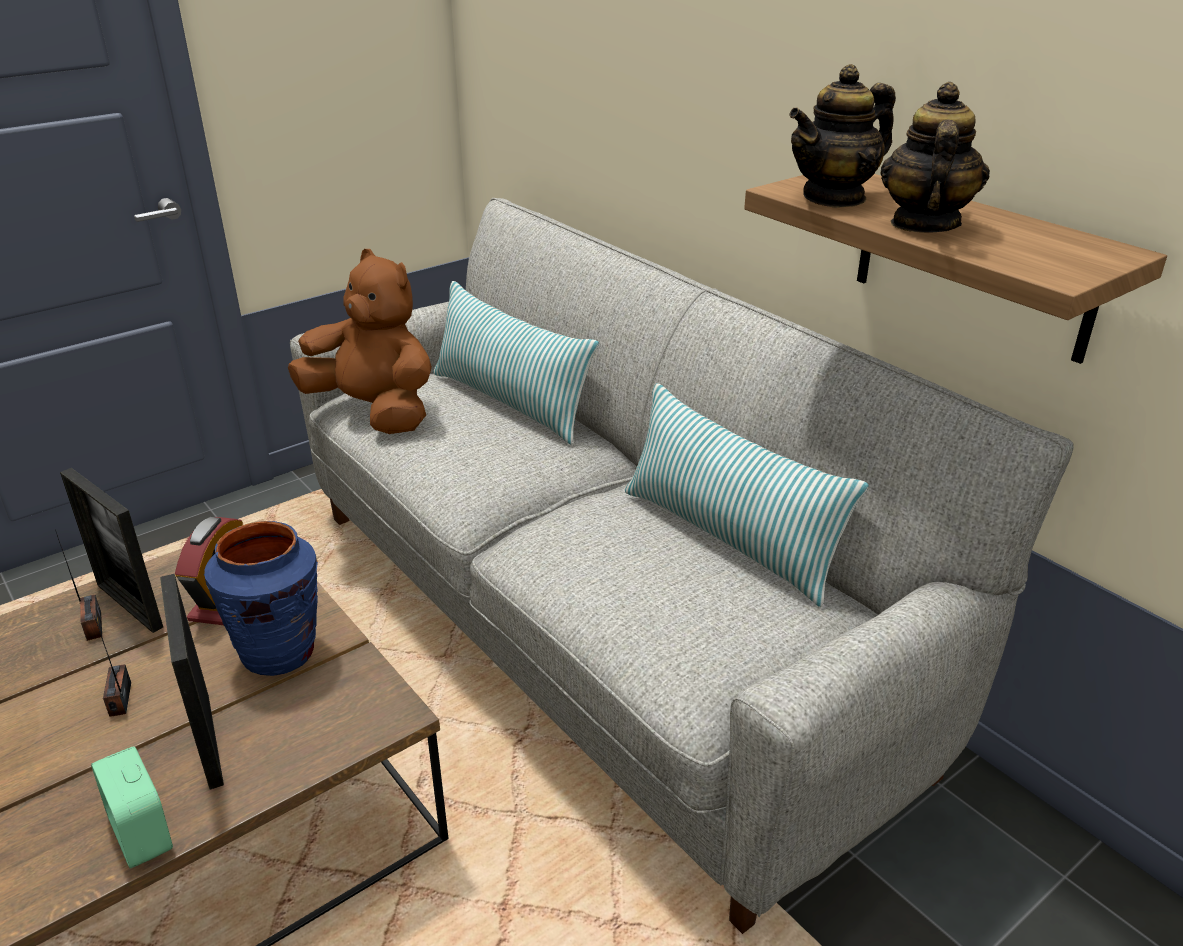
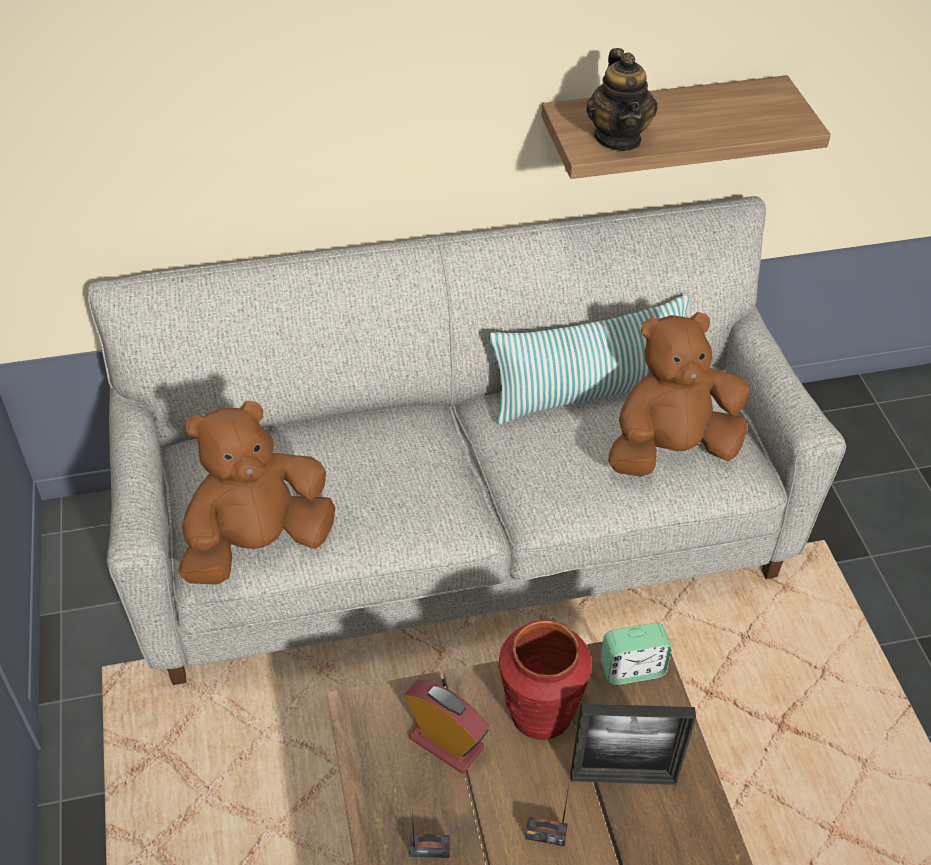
camera: 65 degrees left, 15 degrees up
picture frame [60,468,163,633] -> none
alarm clock [91,746,173,869] -> alarm clock moved to [601,623,672,685]
blue vase [204,521,318,676] -> red vase [498,619,591,740]
pillow [433,281,599,445] -> none
teapot [881,82,990,233] -> none
none -> brown plush toy [608,312,750,477]

